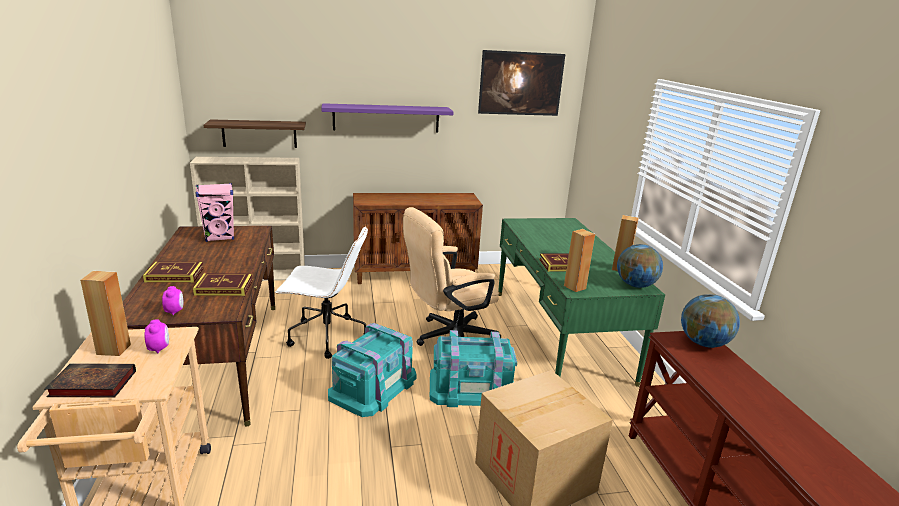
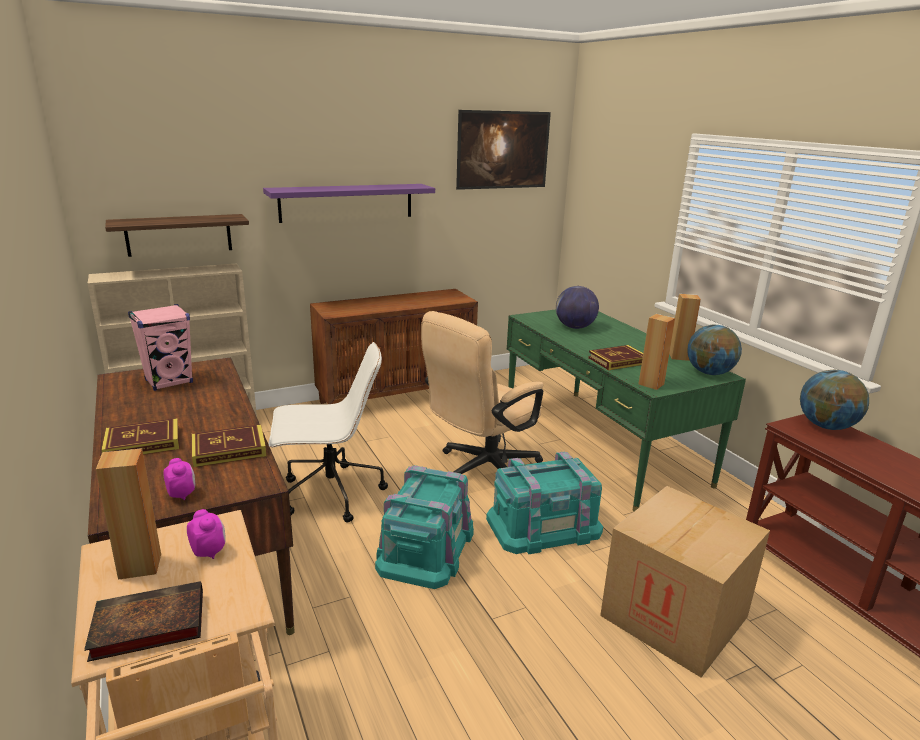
camera: 15 degrees left, 0 degrees up
none -> globe [556,286,599,329]

